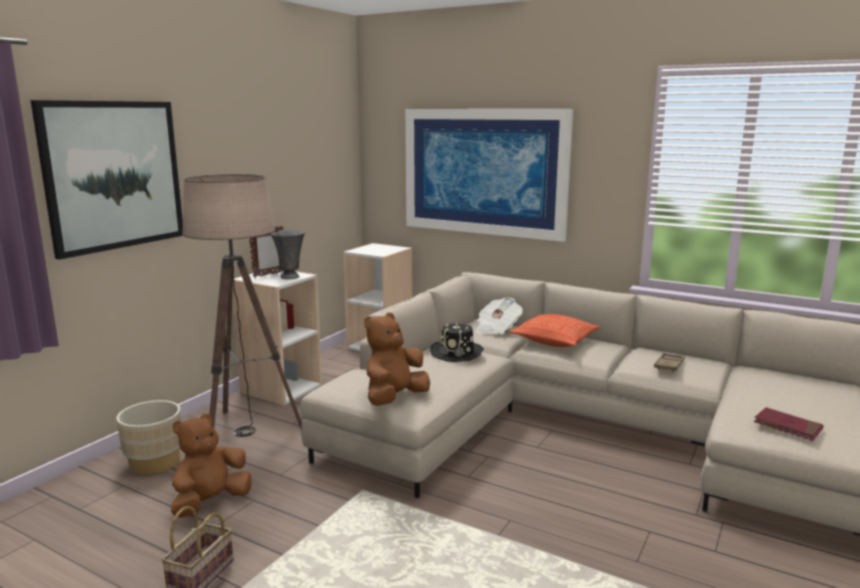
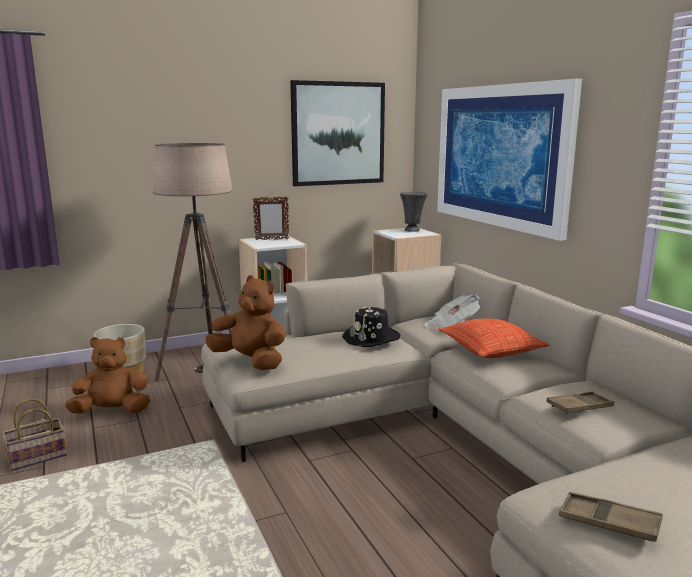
camera: 35 degrees right, 0 degrees up
picture [31,100,183,260] -> picture moved to [290,80,385,186]
grey vase [271,229,305,279] -> grey vase moved to [400,191,428,231]
brown plush toy [364,312,430,406] -> brown plush toy turned 45 degrees clockwise [205,275,286,370]
red book [754,407,823,441] -> brown tray [559,492,663,542]

